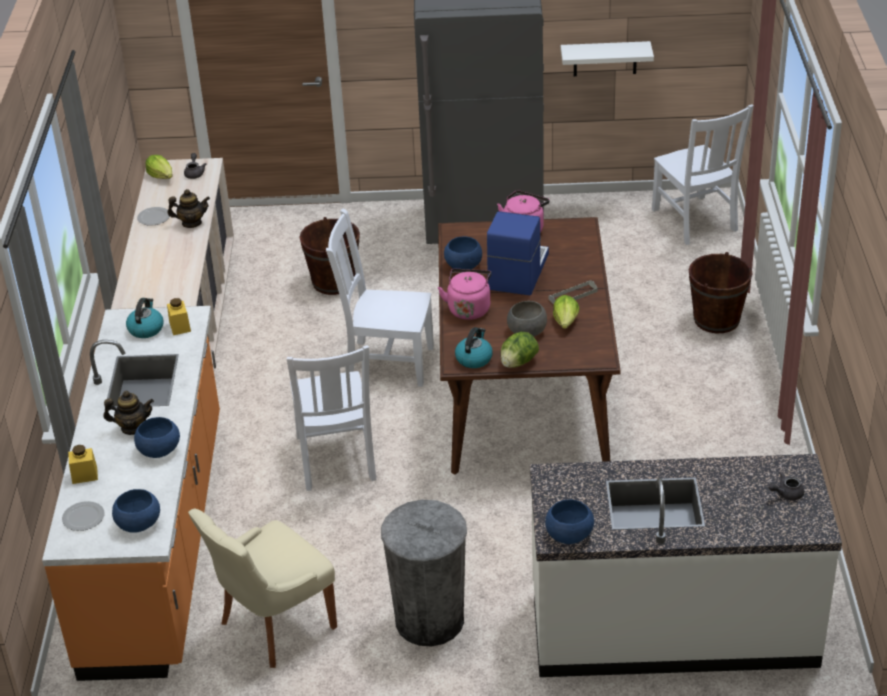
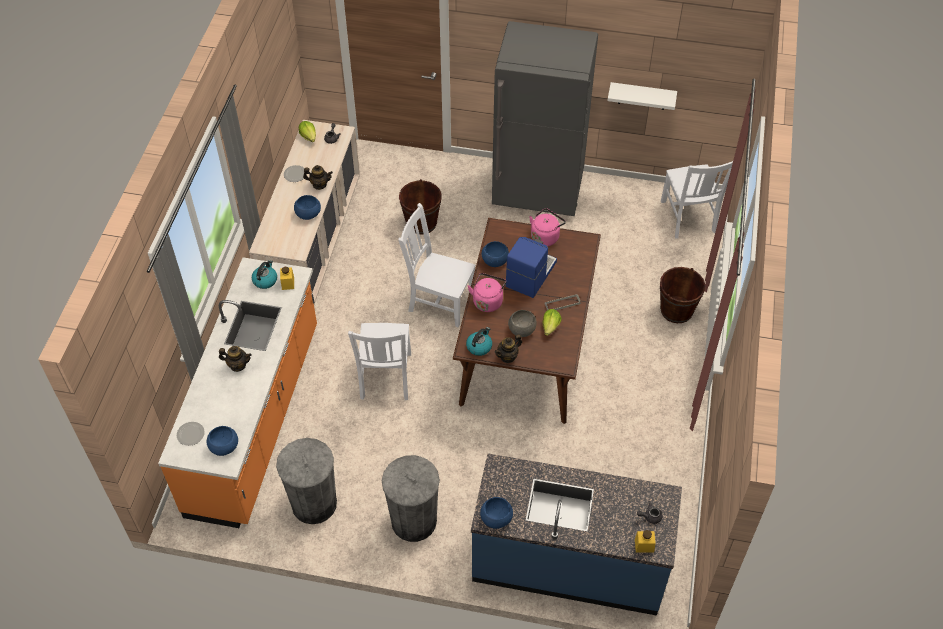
camera: 10 degrees right, 15 degrees up
yellow jar [68,445,98,484] -> yellow jar moved to [635,530,656,552]
blue bowl [134,417,180,458] -> blue bowl moved to [294,195,321,220]
beige chair [188,509,337,668] -> grey trash can [276,438,337,524]
lettuce [500,332,539,368] -> teapot [494,334,522,363]
white counter [530,454,842,677] -> blue counter [471,453,682,616]

